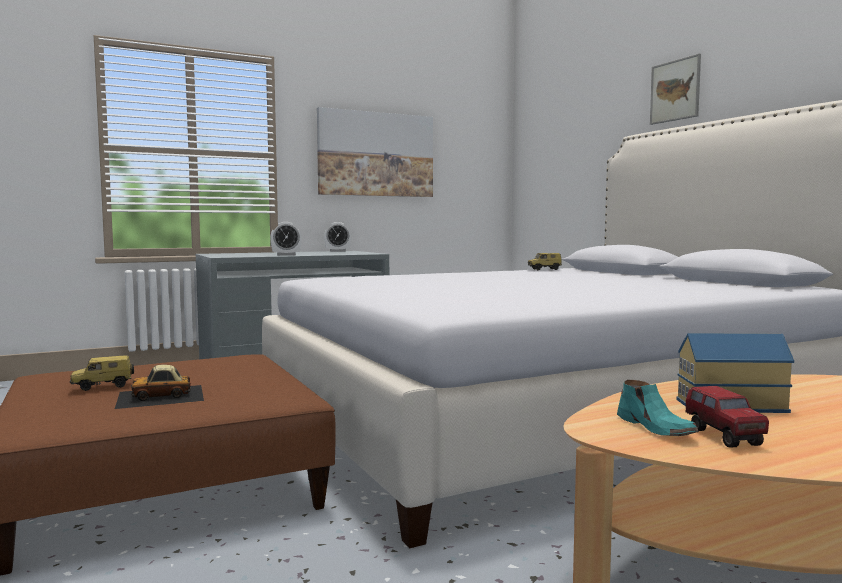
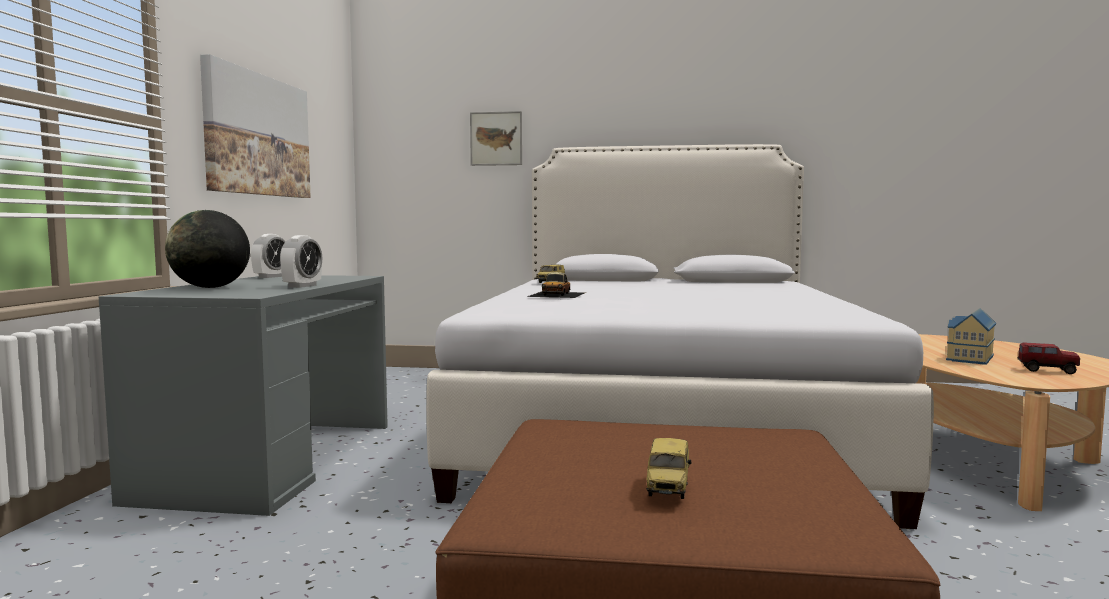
camera: 55 degrees left, 0 degrees up
toy car [115,365,204,409] -> toy car moved to [527,272,585,298]
turquoise shoe [617,380,699,436] -> none
picture [650,54,701,125] -> picture moved to [470,111,522,166]
none -> globe [165,210,250,288]

